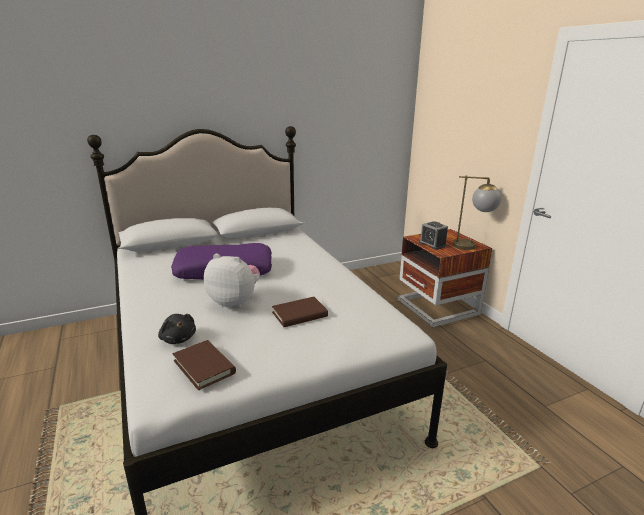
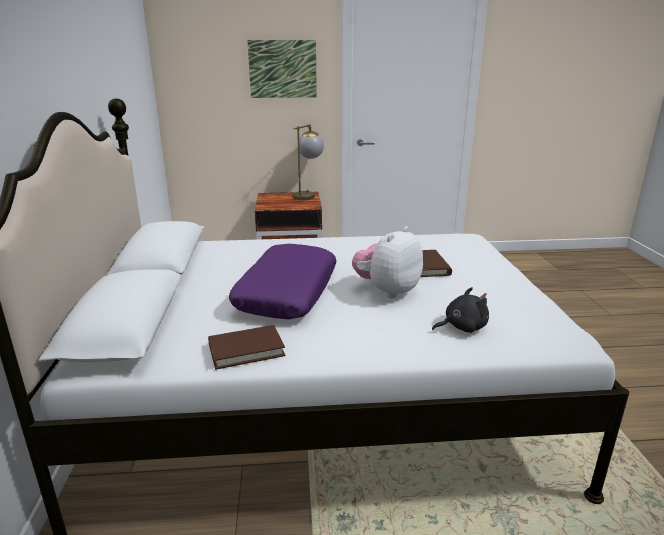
camera: 70 degrees left, 0 degrees up
brown book [173,340,236,390] -> brown book moved to [208,325,285,370]
alarm clock [419,221,448,250] -> none
none -> picture [247,40,317,98]

